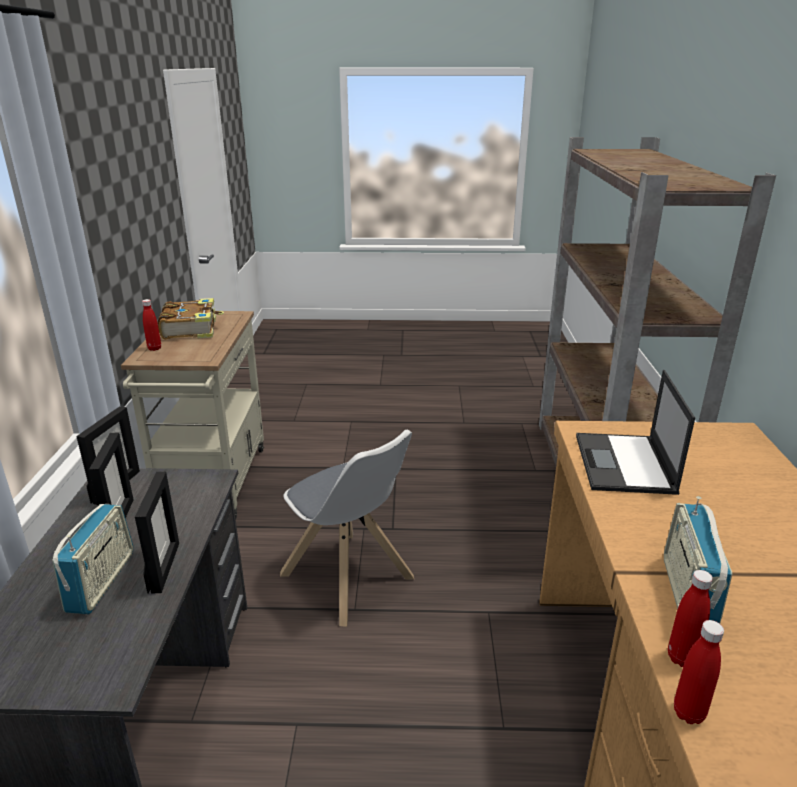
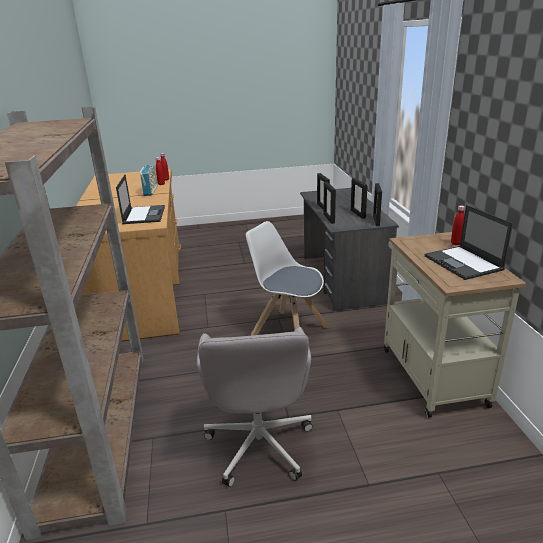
camera: 170 degrees right, 0 degrees up
radio [52,504,133,614] -> none
book [158,298,224,340] -> laptop [425,205,513,280]
none -> grey office chair [197,327,312,487]
none -> picture frame [323,182,336,224]

